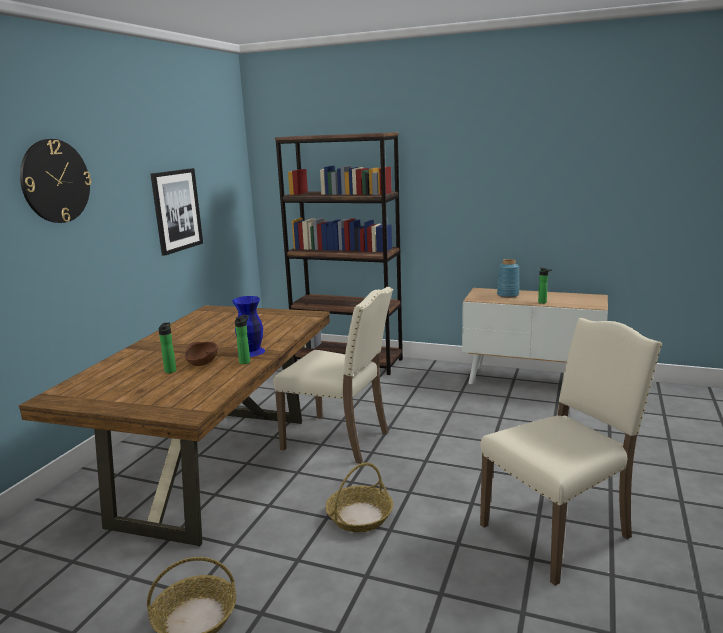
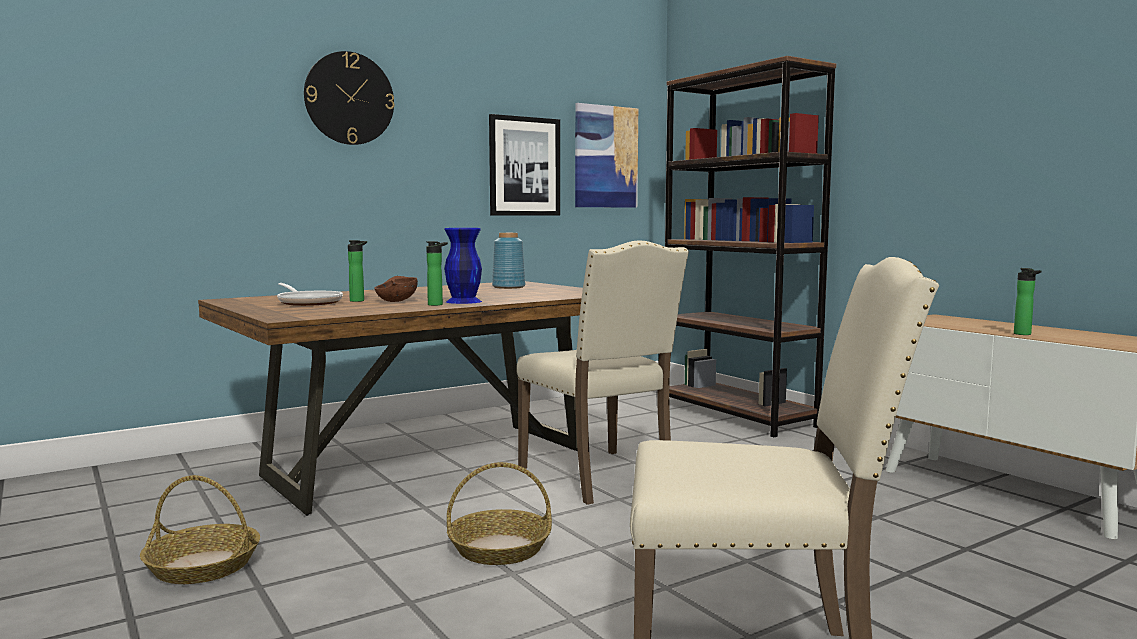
camera: 35 degrees right, 10 degrees down
blue vase [497,259,519,298] -> blue vase moved to [492,233,525,289]
none -> frying pan [277,283,343,306]
none -> picture [575,103,638,208]

